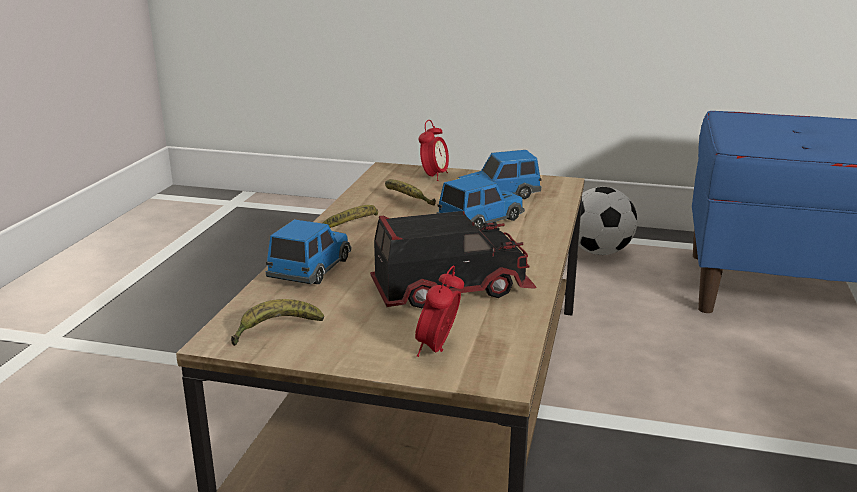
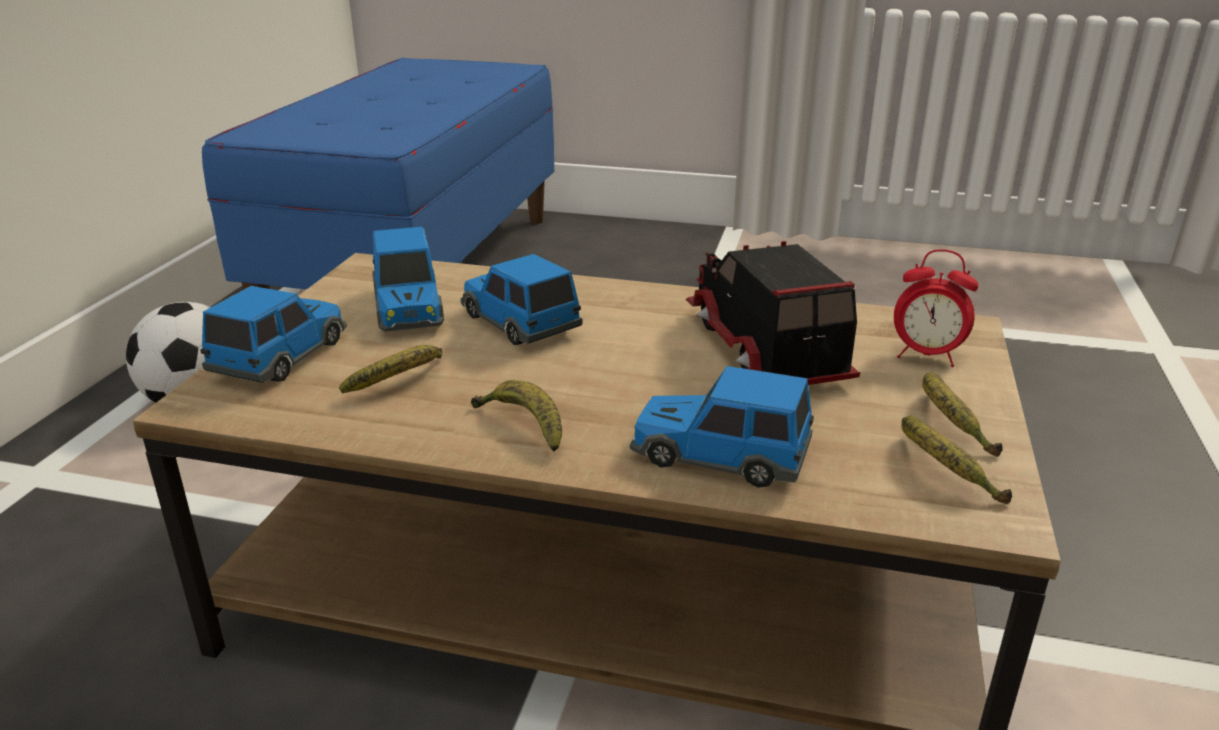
camera: 90 degrees left, 5 degrees up
alarm clock [418,120,449,181] -> toy car [200,286,347,383]
none -> banana [922,372,1003,457]

